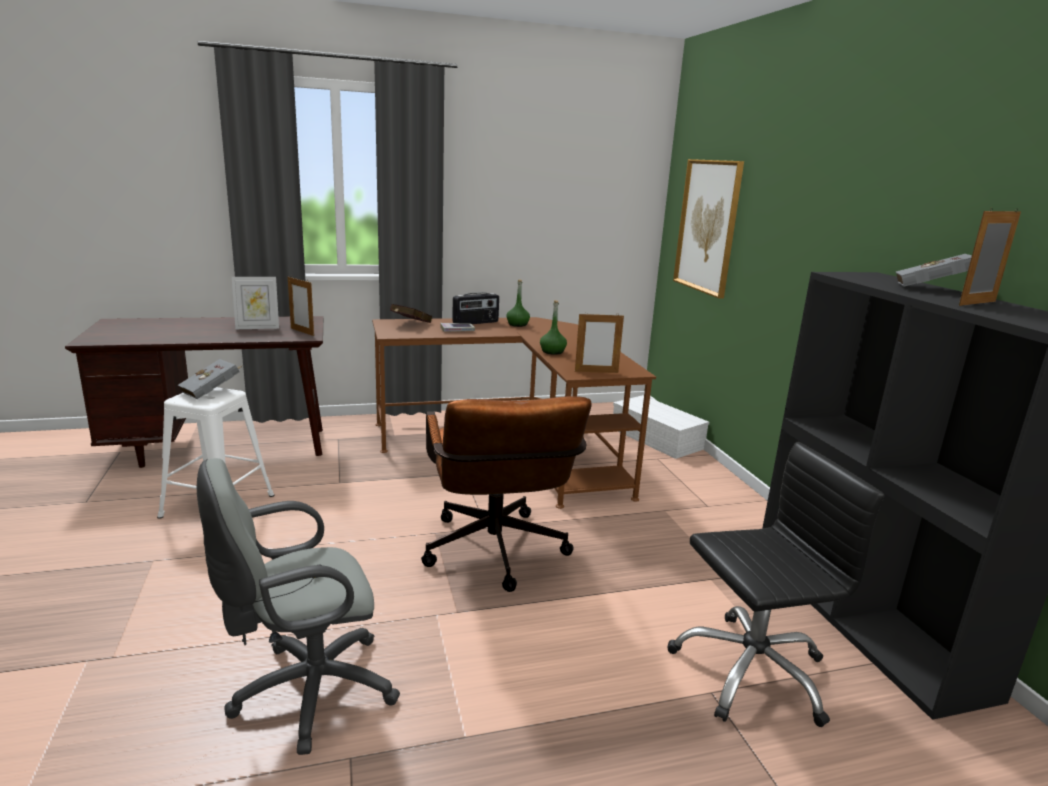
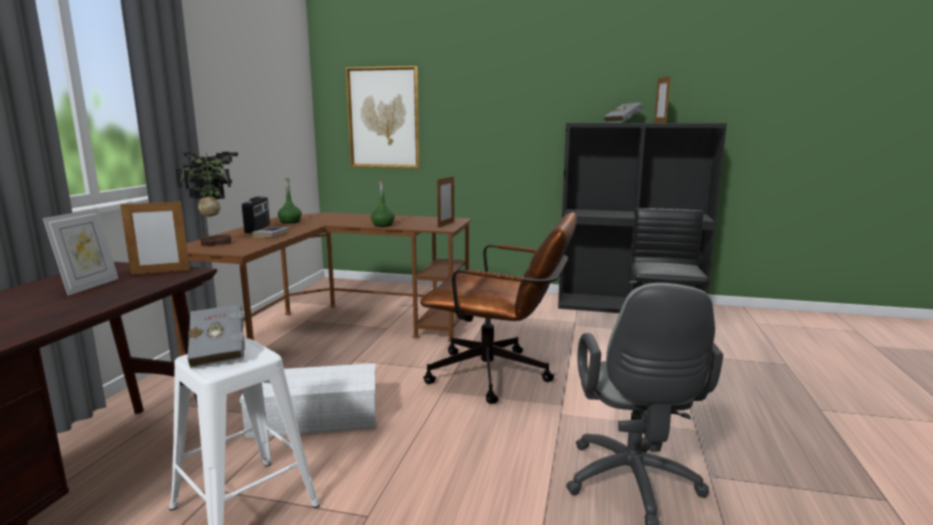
camera: 60 degrees left, 5 degrees down
red book [390,304,433,323] -> potted plant [176,151,238,246]
white storage box [613,395,709,459] -> white storage box moved to [240,363,376,438]

